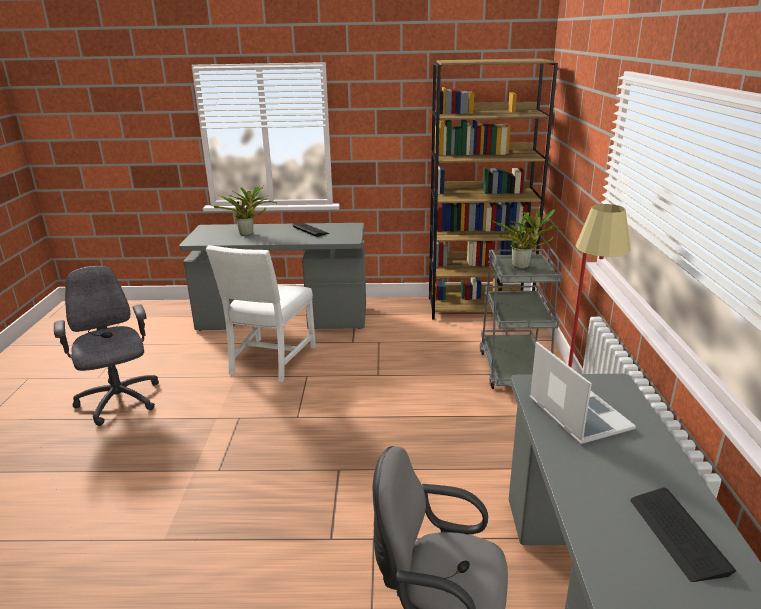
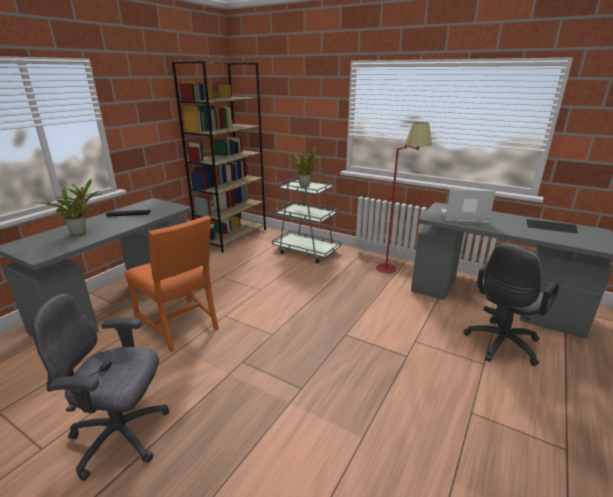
camera: 60 degrees left, 0 degrees up
white chair [206,245,316,382] -> orange chair [125,216,219,352]

